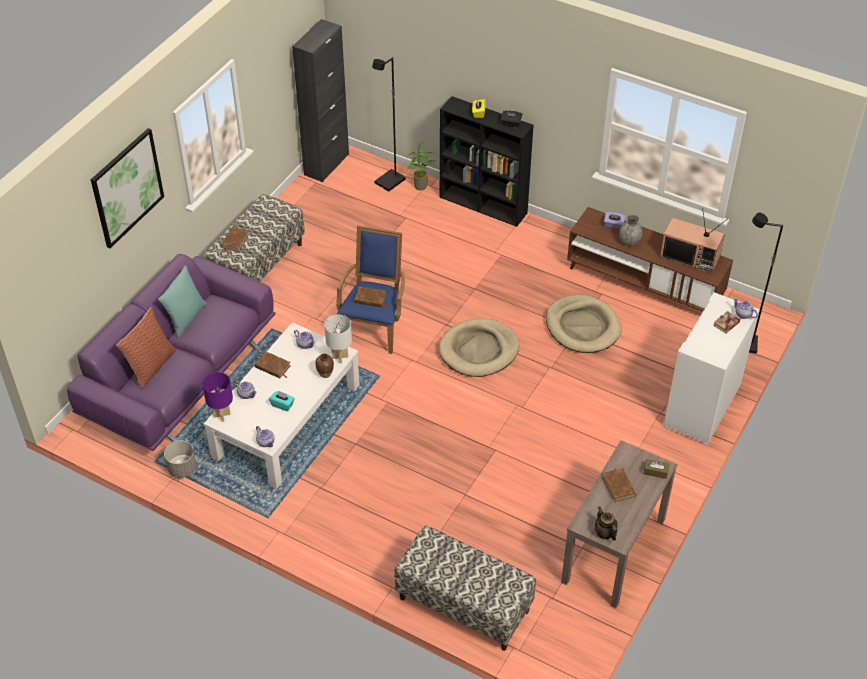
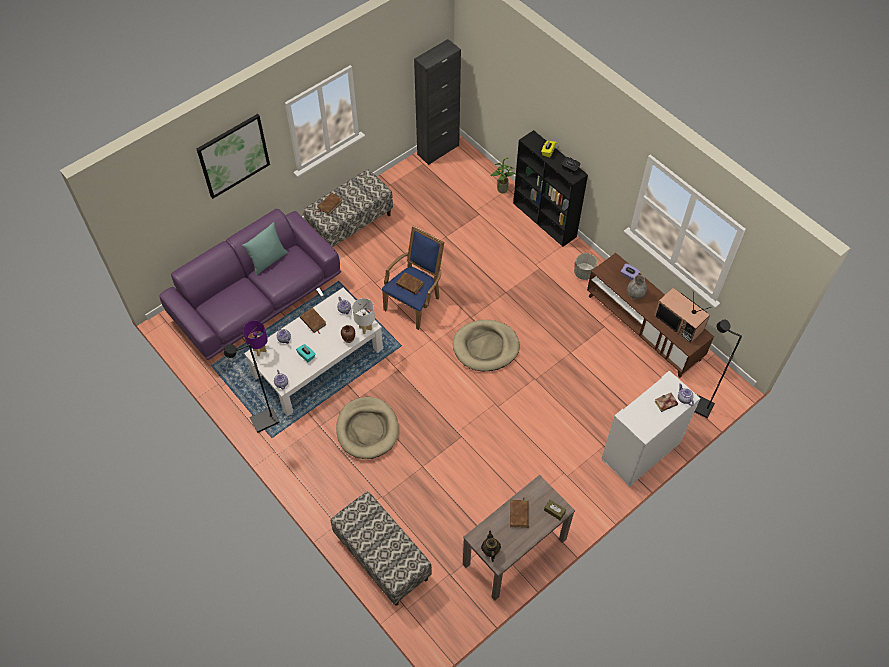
camera: 20 degrees right, 10 degrees up
pillow [116,308,176,389] -> none
grey planter [164,441,197,478] -> grey planter moved to [574,253,597,280]
black floor lamp [372,57,406,192] -> black floor lamp moved to [224,344,279,433]
beige dog bed [546,295,622,353] -> beige dog bed moved to [336,397,399,459]

